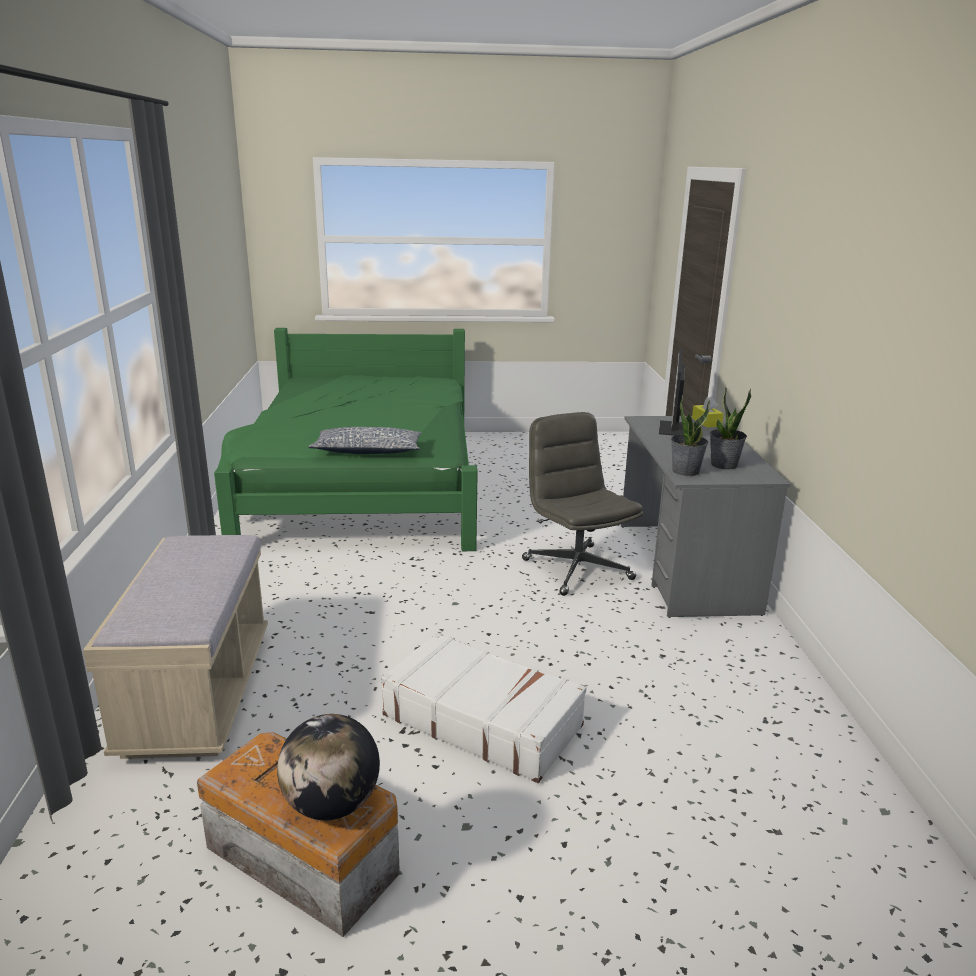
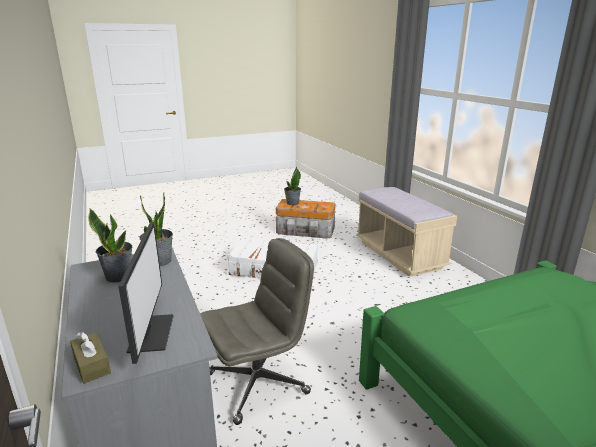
camera: 160 degrees right, 0 degrees up
globe [277,714,380,820] -> potted plant [284,167,301,205]
pillow [308,427,422,454] -> none
grey office chair [522,412,643,596] -> grey office chair turned 75 degrees counterclockwise [200,238,314,425]
yellow tissue box [692,397,723,428] -> brown tissue box [70,332,111,384]

